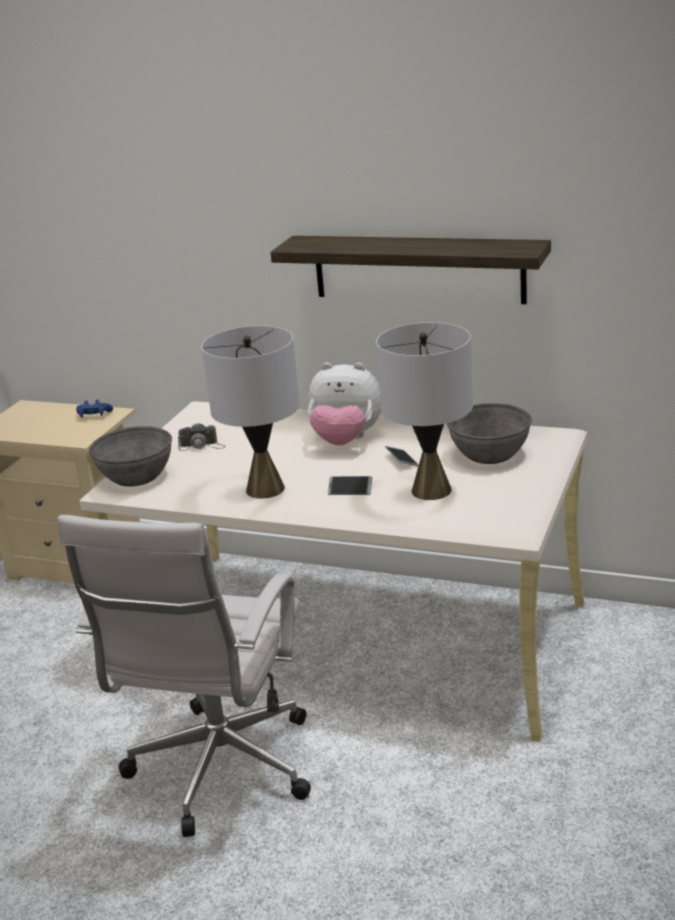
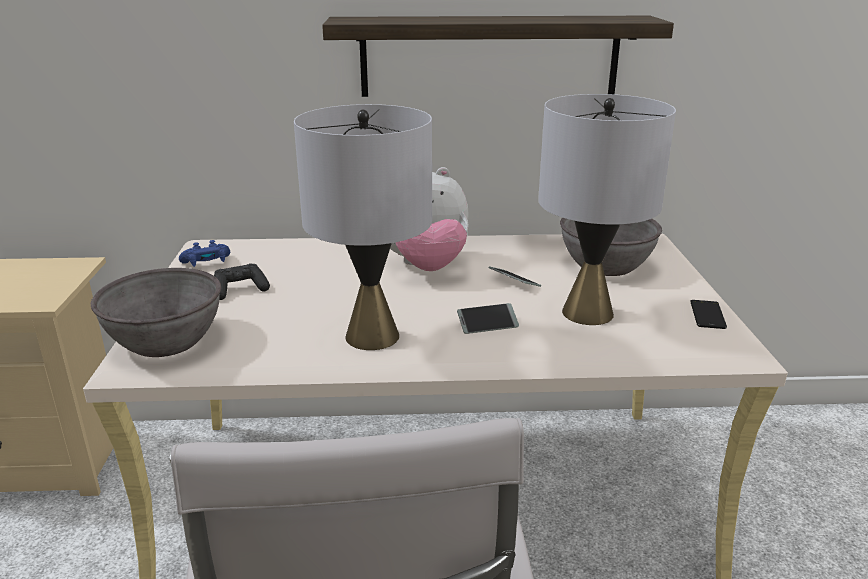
camera: 25 degrees left, 0 degrees up
blue game controller [76,399,113,418] -> blue game controller moved to [179,240,230,267]
camera [178,423,225,451] -> black game controller [214,263,270,300]
none -> phone [690,300,727,329]

